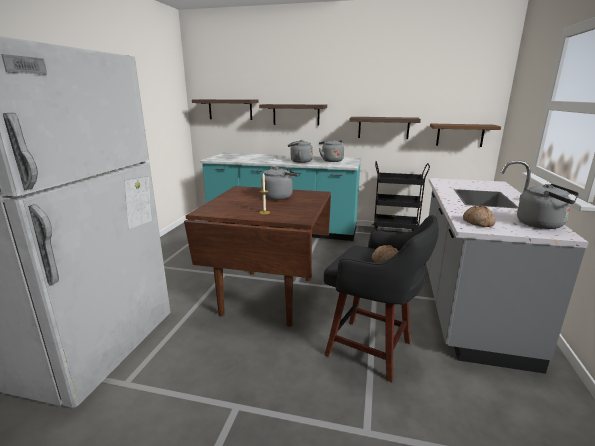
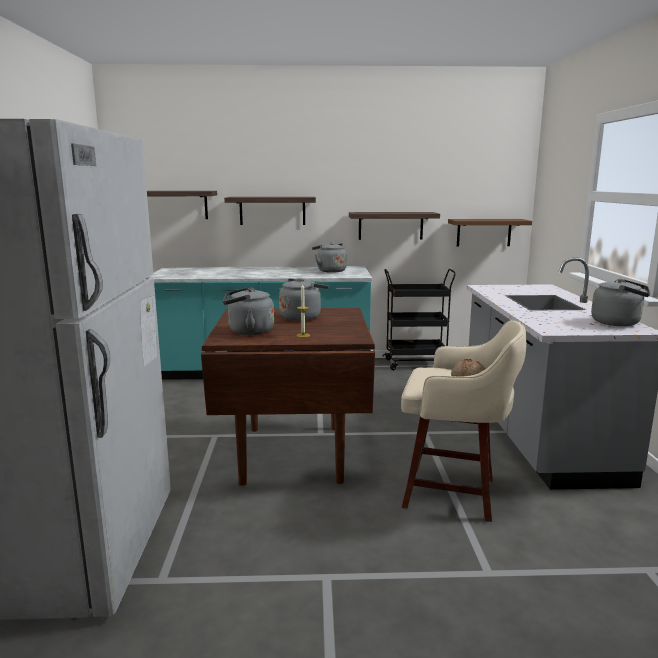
camera: 15 degrees left, 5 degrees down
grey kettle [288,140,313,163] -> grey kettle moved to [223,287,274,335]
black stool [324,215,439,382] -> beige stool [401,320,526,522]
bread [463,206,496,227] -> none

